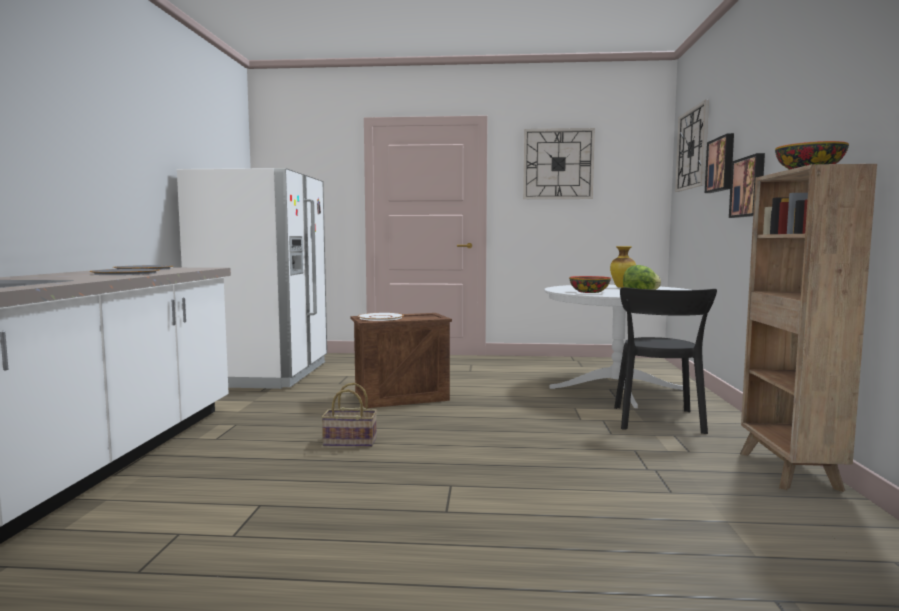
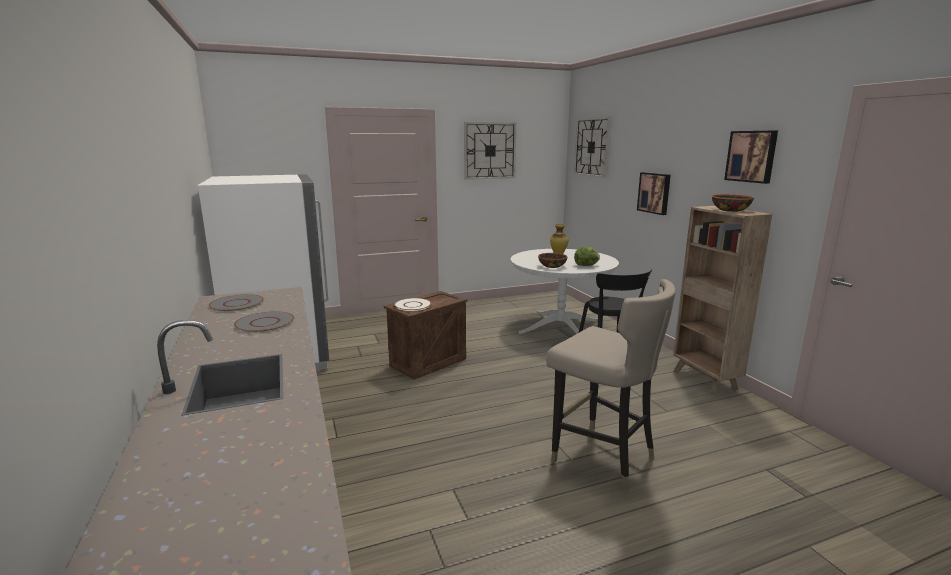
camera: 25 degrees left, 10 degrees up
basket [321,383,377,447] -> none
picture [705,133,734,193] -> picture moved to [724,131,778,184]
none -> beige stool [546,279,676,491]

